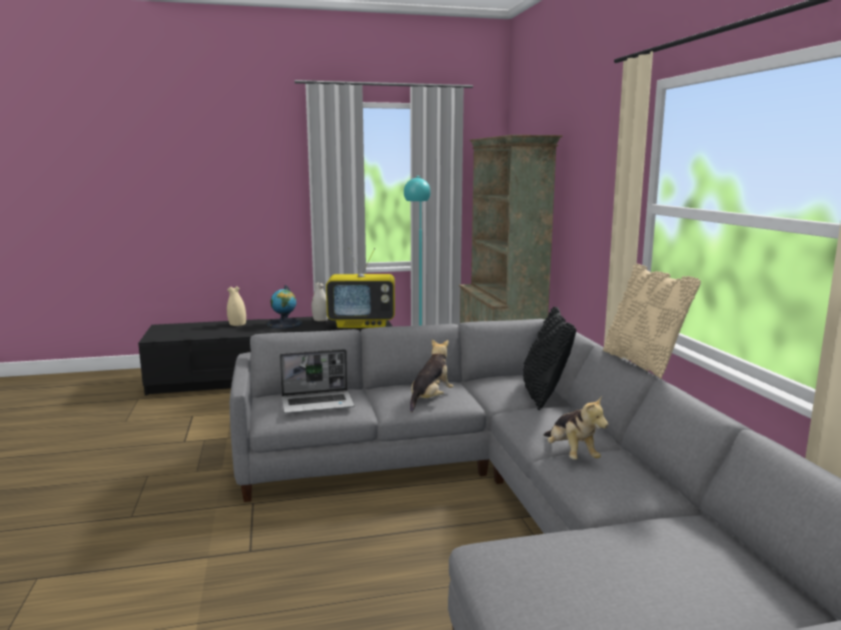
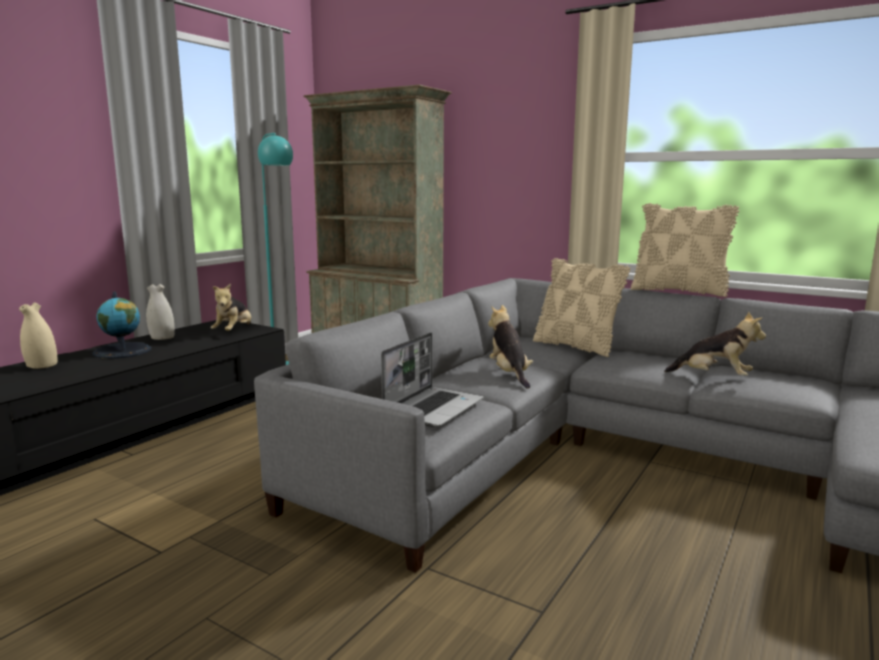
camera: 45 degrees left, 0 degrees up
television [326,247,395,328] -> plush toy [211,283,251,331]
black pillow [523,306,576,410] -> beige pillow [533,258,631,357]

